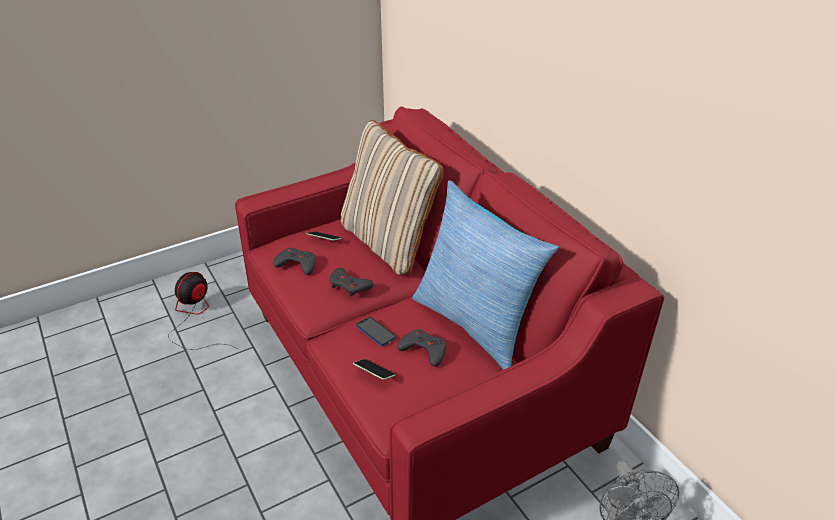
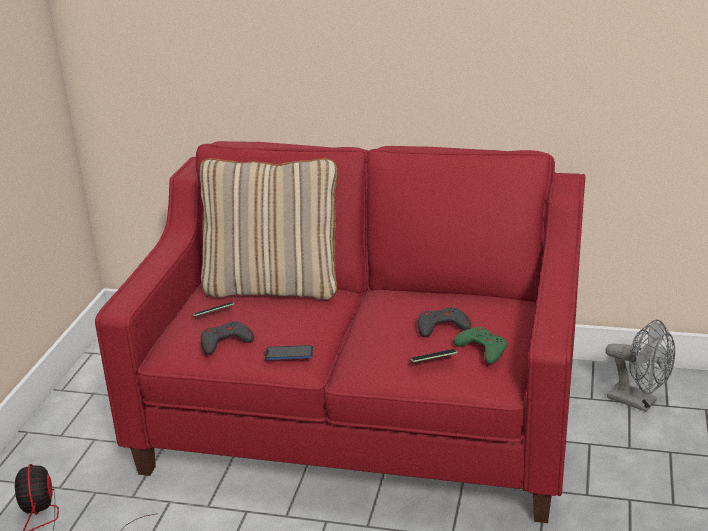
camera: 45 degrees left, 10 degrees down
grey game controller [329,268,374,296] -> none
phone [356,317,396,346] -> phone moved to [265,345,313,360]
pillow [412,180,559,370] -> none
none -> green game controller [453,326,507,364]

